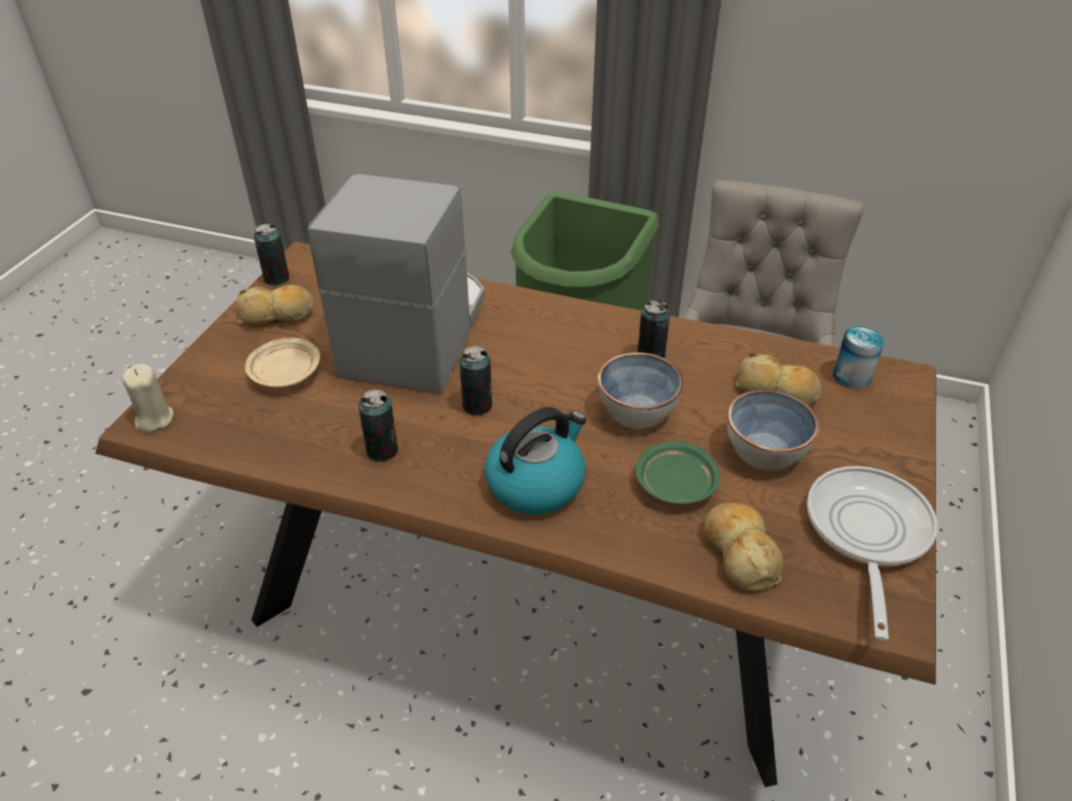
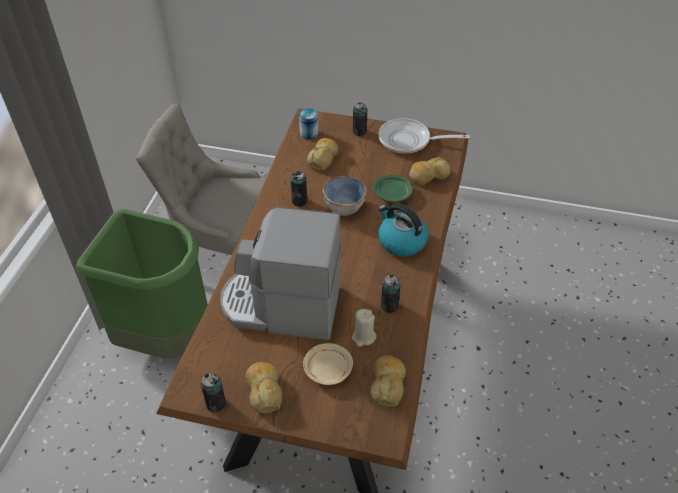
camera: 95 degrees left, 5 degrees up
beige candle [122,364,174,432] -> beige candle moved to [352,309,376,347]
can [459,346,492,416] -> can moved to [353,102,367,136]
bowl [727,389,819,471] -> none
none -> bread [370,355,406,407]

